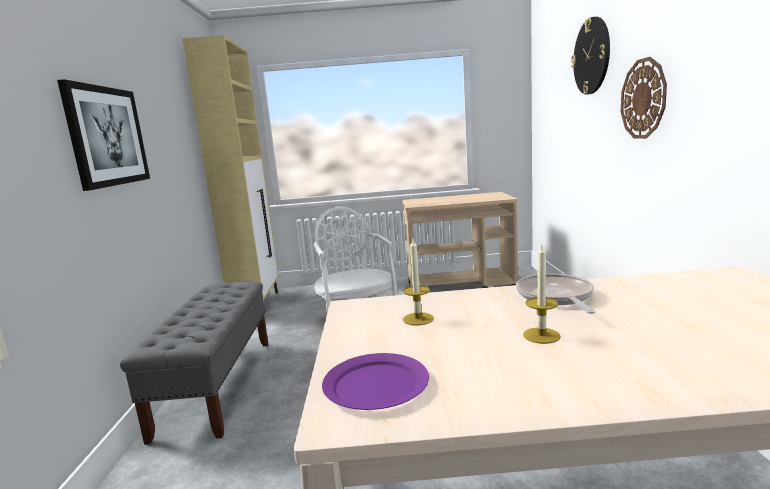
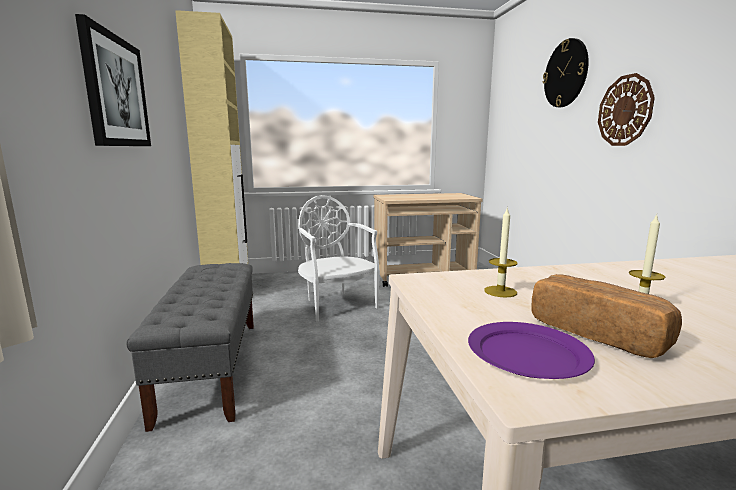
camera: 10 degrees left, 0 degrees up
frying pan [516,274,595,314] -> none
none -> bread [532,274,682,358]

